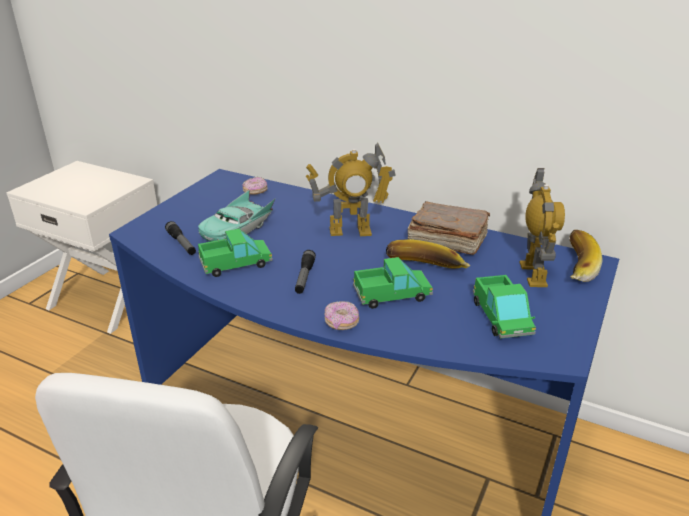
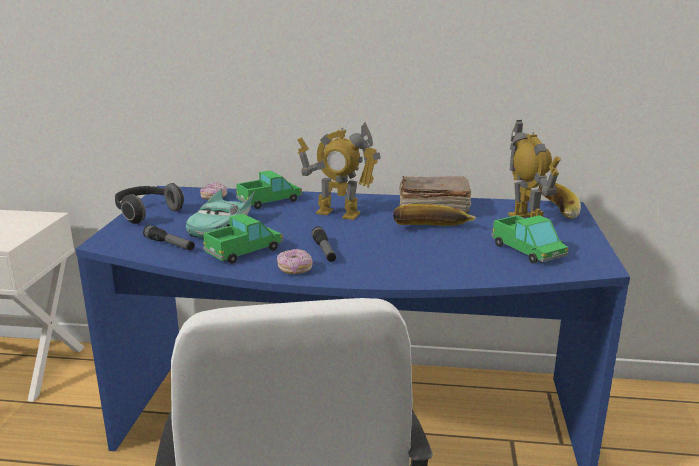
camera: 20 degrees left, 10 degrees down
toy robot [306,142,396,236] -> toy robot turned 45 degrees clockwise [297,122,381,220]
donut [325,301,359,330] -> donut moved to [277,249,312,274]
toy truck [353,257,433,309] -> toy truck moved to [236,170,302,209]
none -> headphones [115,183,184,224]

